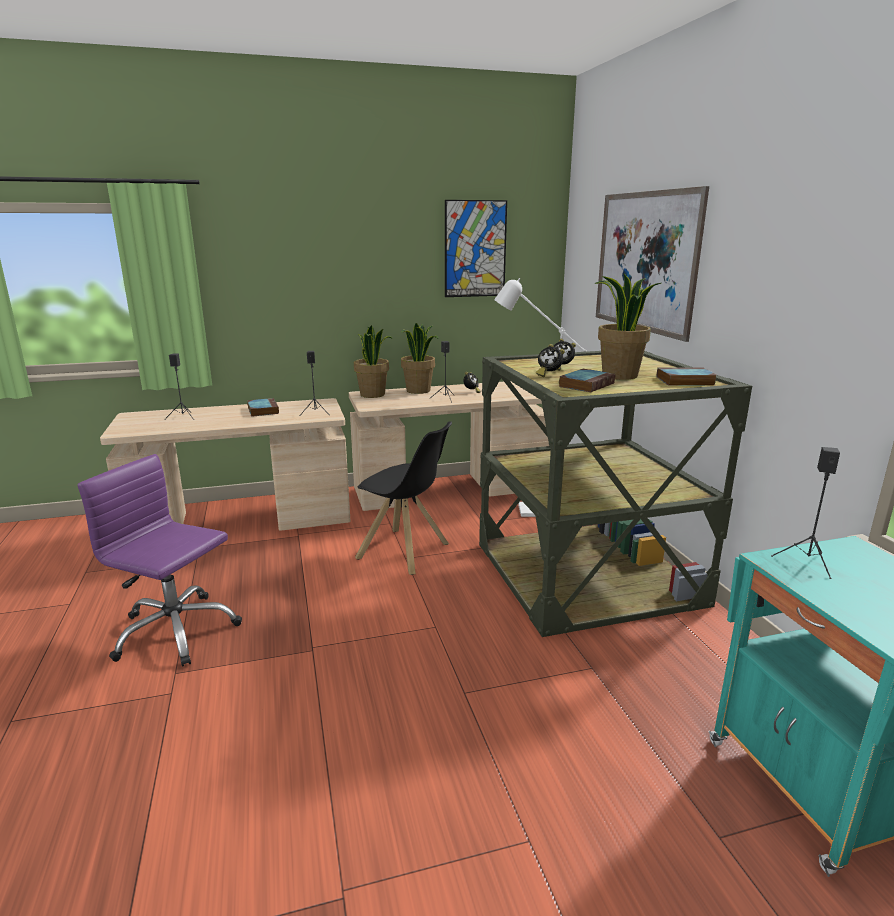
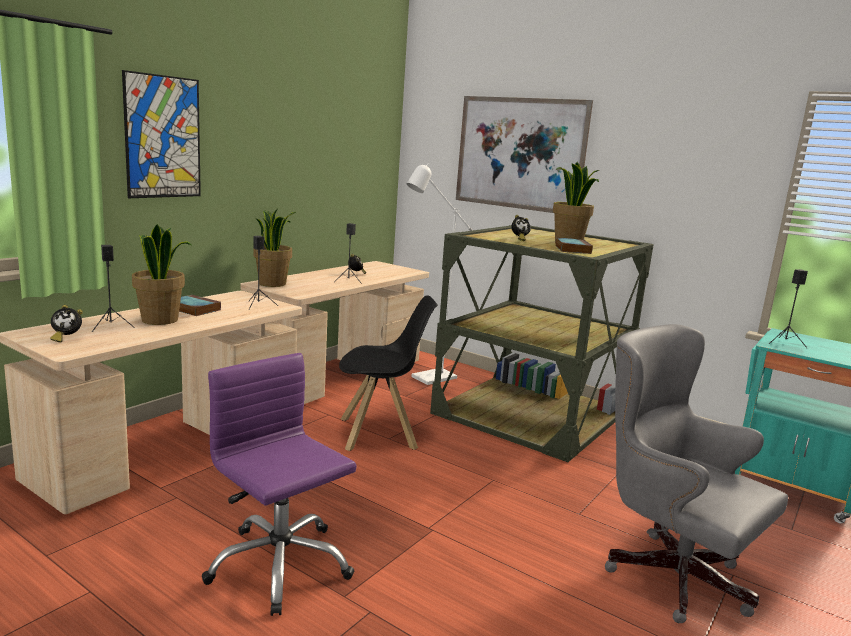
camera: 40 degrees left, 5 degrees down
purple office chair [78,454,242,667] -> purple office chair turned 60 degrees clockwise [202,353,357,616]
potted plant [401,323,438,394] -> potted plant moved to [132,224,191,325]
picture [445,200,507,297] -> picture moved to [122,70,201,198]
alarm clock [536,344,565,377] -> alarm clock moved to [50,305,83,343]
book [657,367,717,385] -> none
none -> grey office chair [605,324,788,623]

